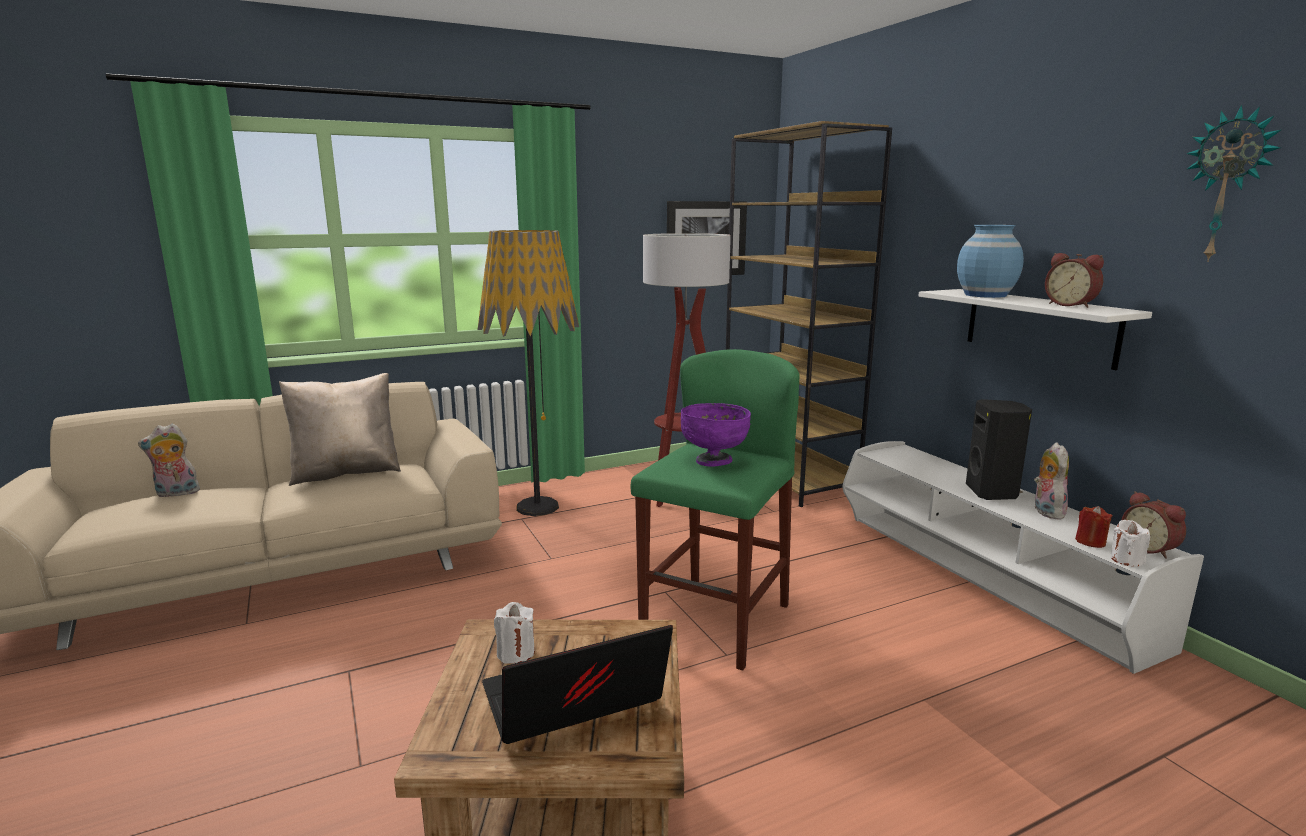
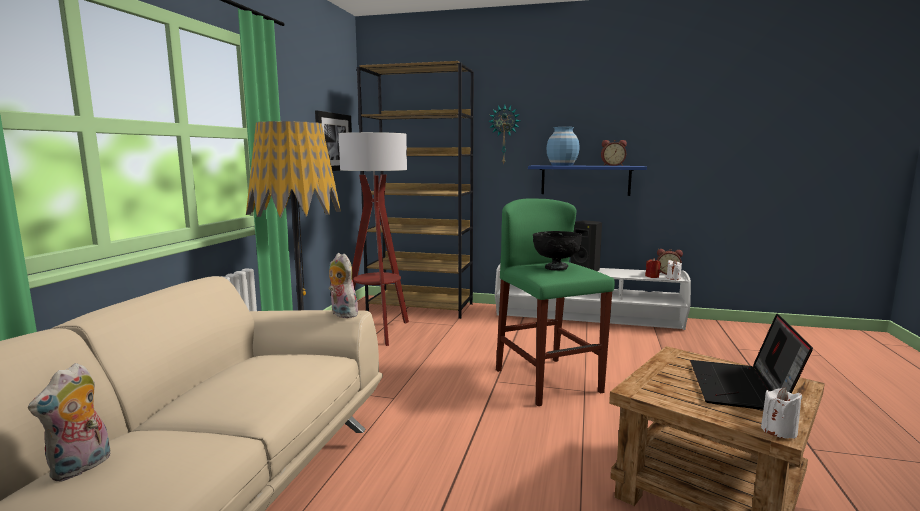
camera: 50 degrees left, 5 degrees down
beige pillow [279,373,401,486] -> none
white candle [494,602,535,664] -> white candle moved to [761,387,802,439]
purple bowl [681,403,751,467] -> black bowl [533,231,582,271]
white shelf [918,289,1152,370] -> blue shelf [528,165,647,196]
plush toy [1034,442,1069,520] -> plush toy moved to [329,253,358,318]
wall clock [1186,105,1281,262] -> wall clock moved to [488,105,520,165]

